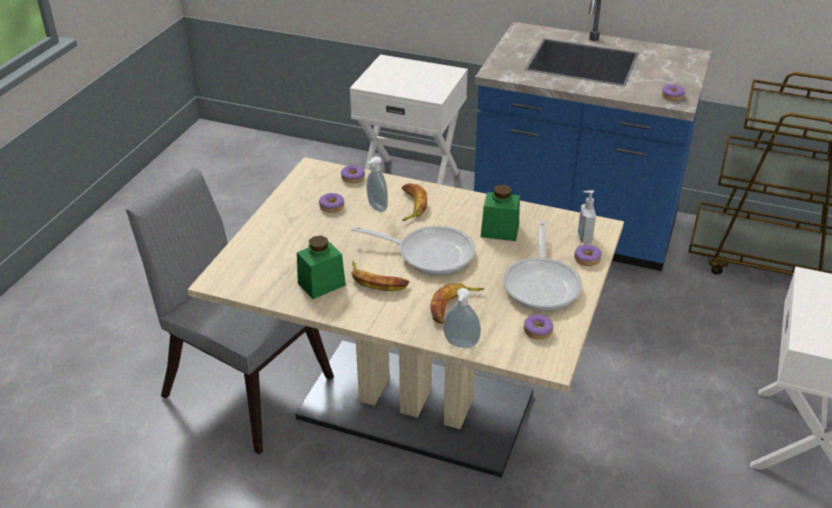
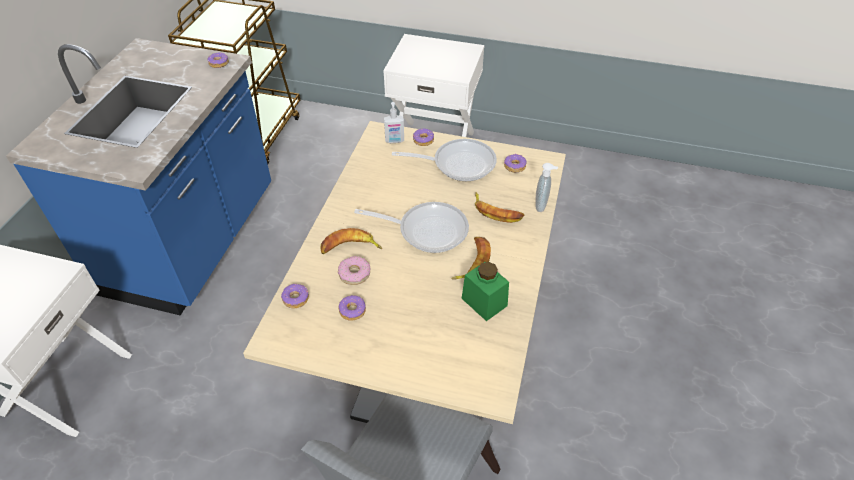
camera: 95 degrees left, 10 degrees up
frying pan [351,226,475,275] -> frying pan turned 90 degrees clockwise [354,202,469,253]
soap dispenser [367,156,388,212] -> donut [338,256,370,285]
green jar [481,185,520,241] -> none

